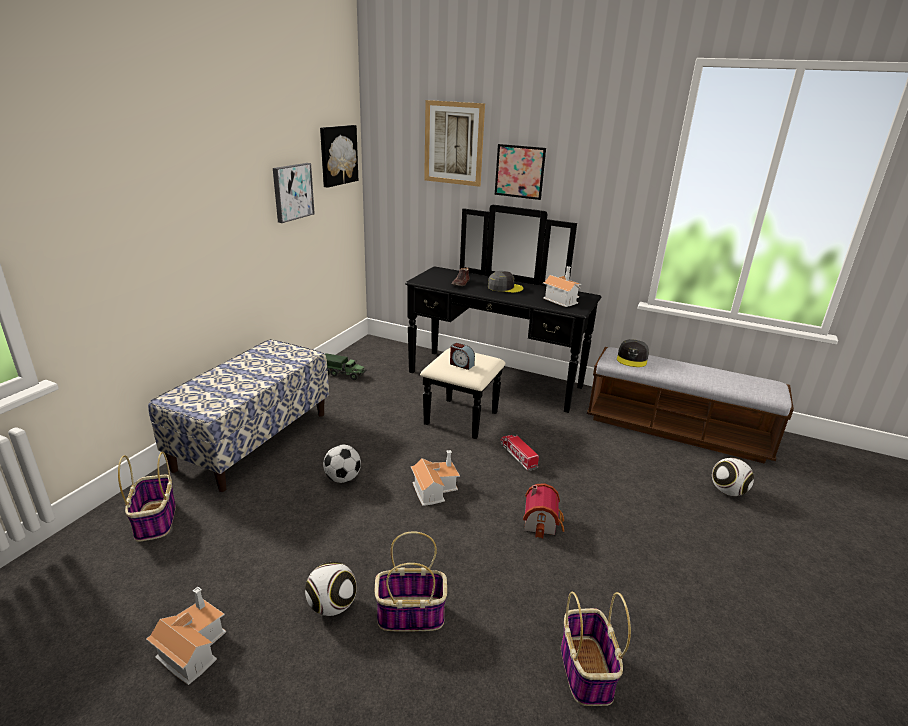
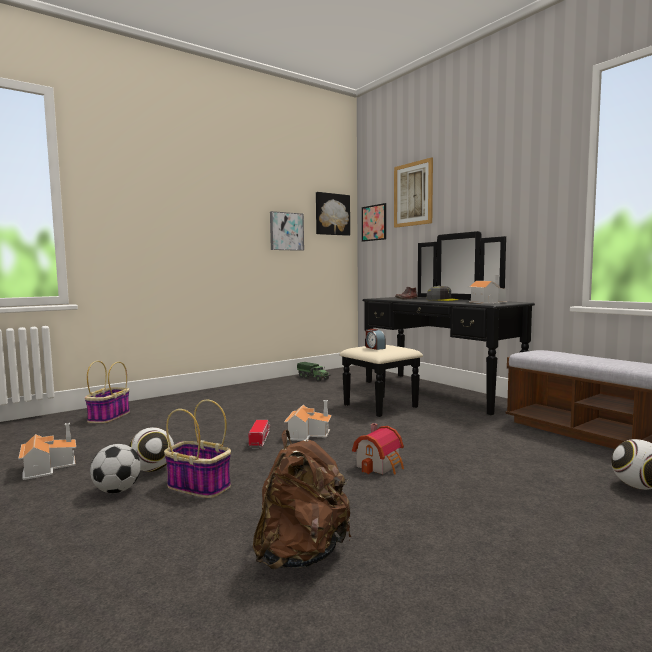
camera: 30 degrees right, 20 degrees down
bench [148,339,329,492] -> none
football [323,445,361,483] -> football moved to [90,444,141,493]
picture [495,144,546,200] -> picture moved to [362,203,386,242]
toy truck [500,435,539,471] -> toy truck moved to [249,419,270,448]
basket [561,592,631,706] -> brown backpack [253,430,351,570]
grey cap [617,339,649,367] -> none

